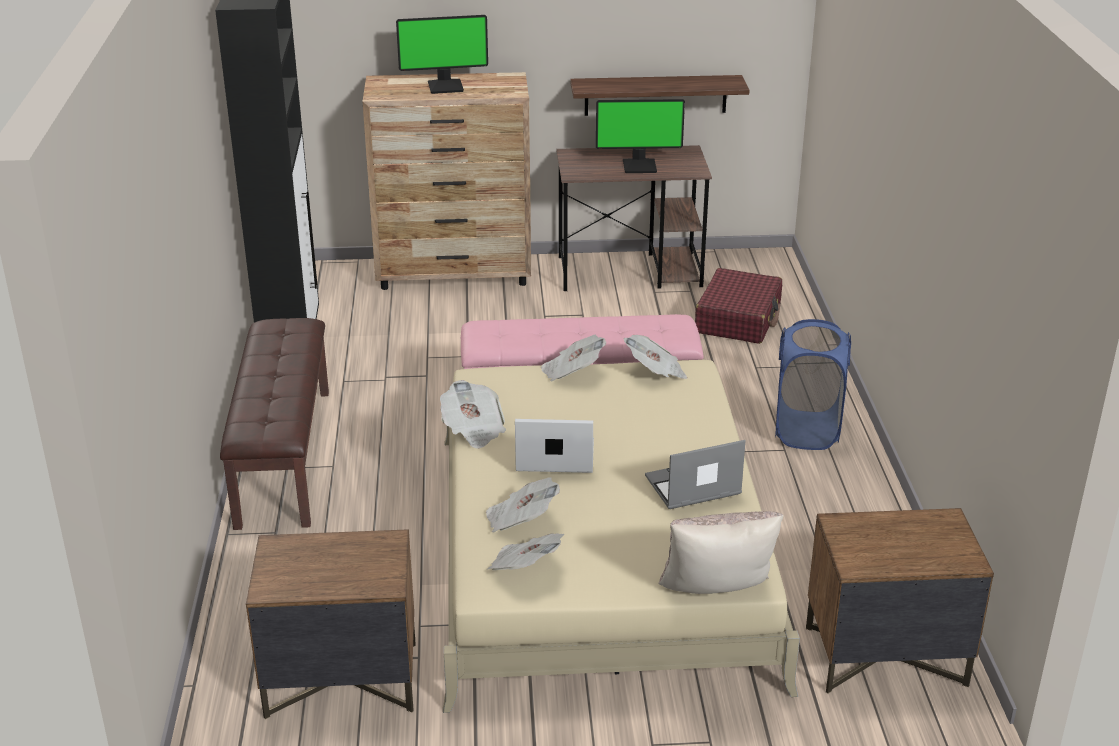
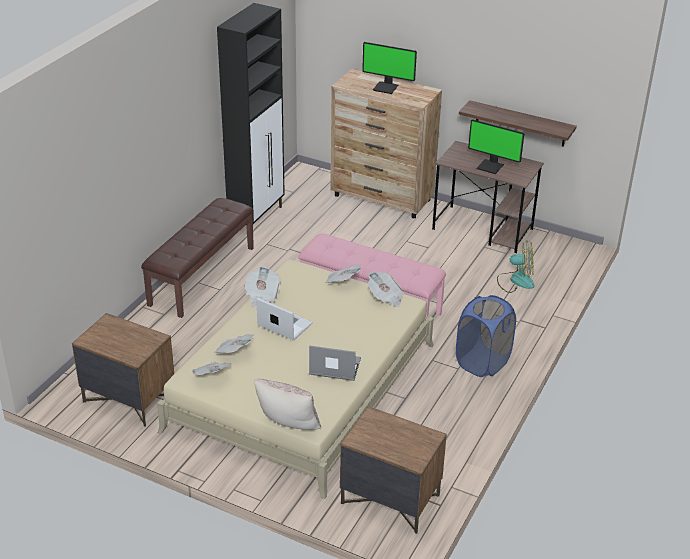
camera: 30 degrees right, 5 degrees up
red suitcase [695,268,782,344] -> fan [497,240,535,293]

